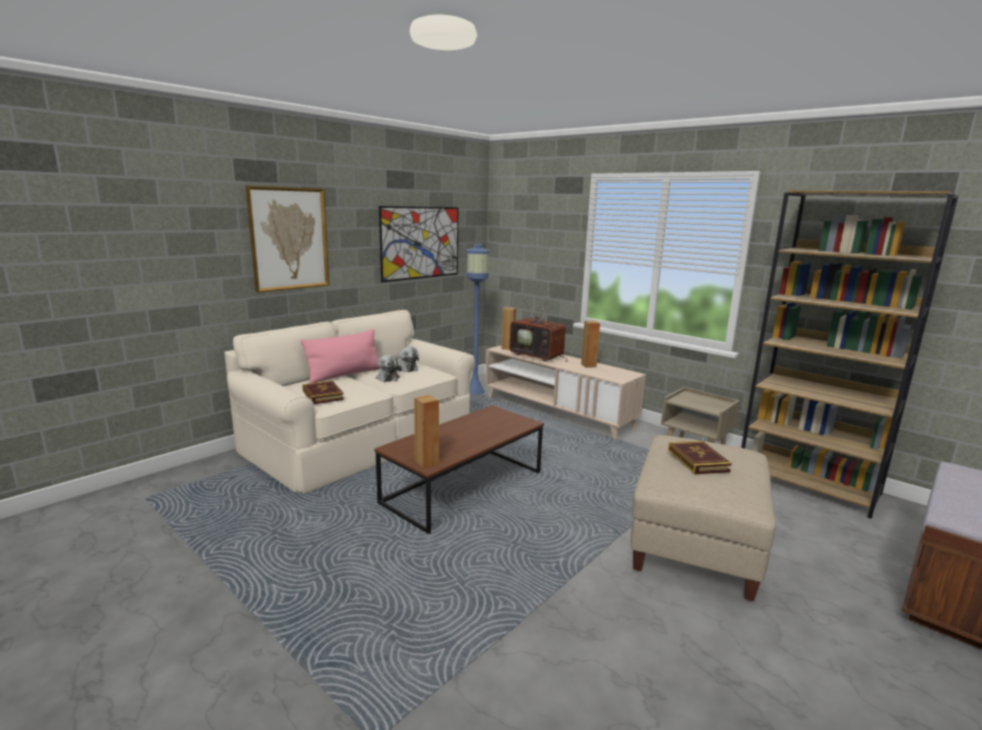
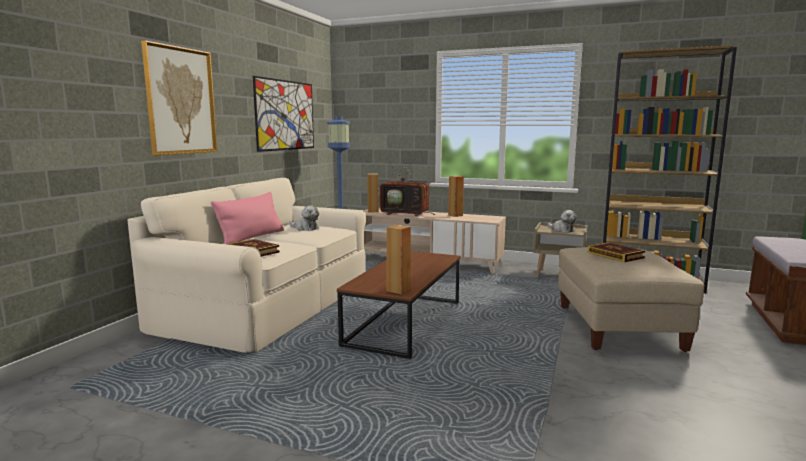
camera: 20 degrees left, 5 degrees down
plush toy [376,355,402,382] -> plush toy moved to [547,210,577,233]

